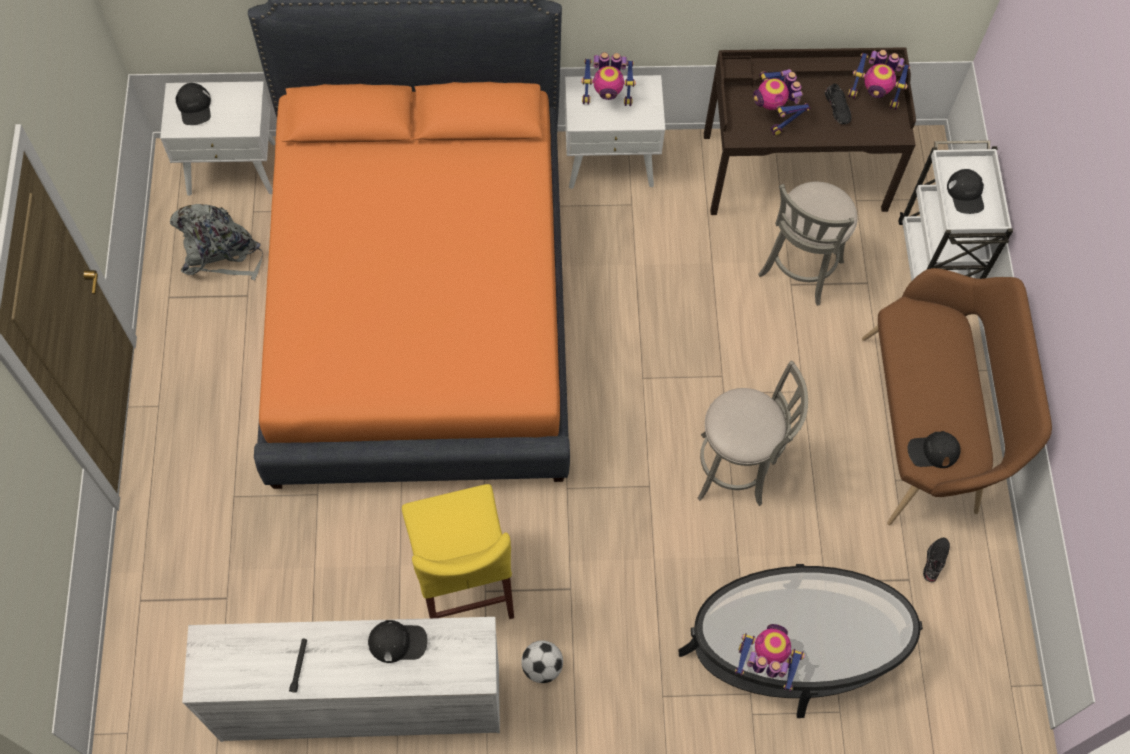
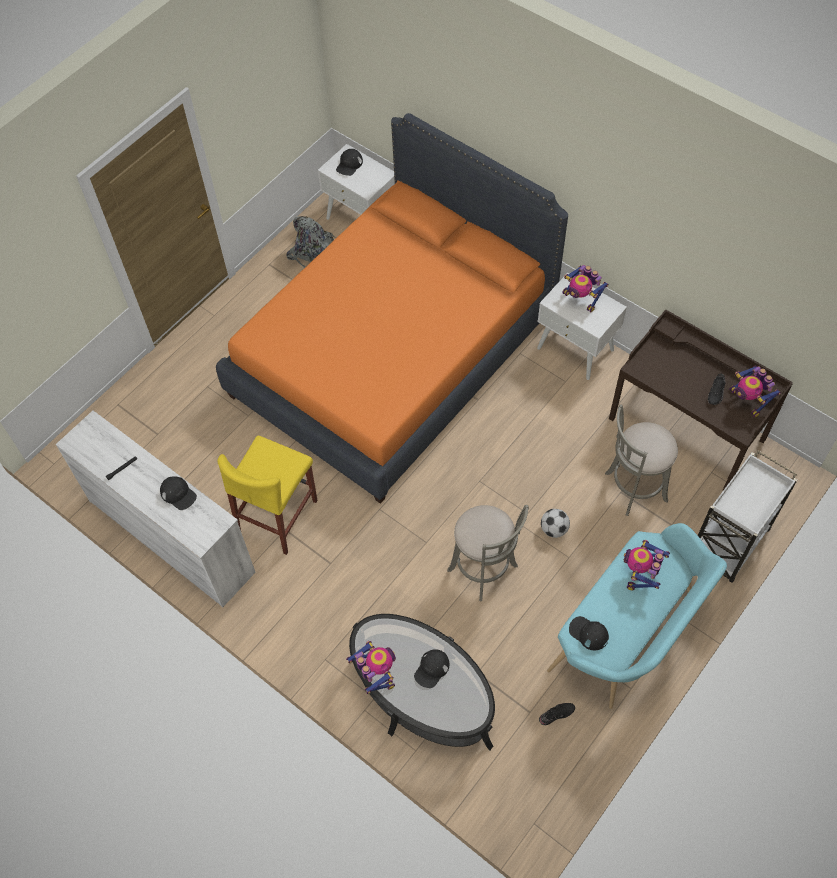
camera: 45 degrees right, 5 degrees down
football [521,640,563,683] -> football moved to [541,509,570,538]
toy robot [753,69,811,135] -> toy robot moved to [624,540,670,590]
brown bench [862,268,1052,525] -> turquoise bench [547,523,727,709]
black cap [947,169,984,214] -> black cap moved to [414,649,449,688]

